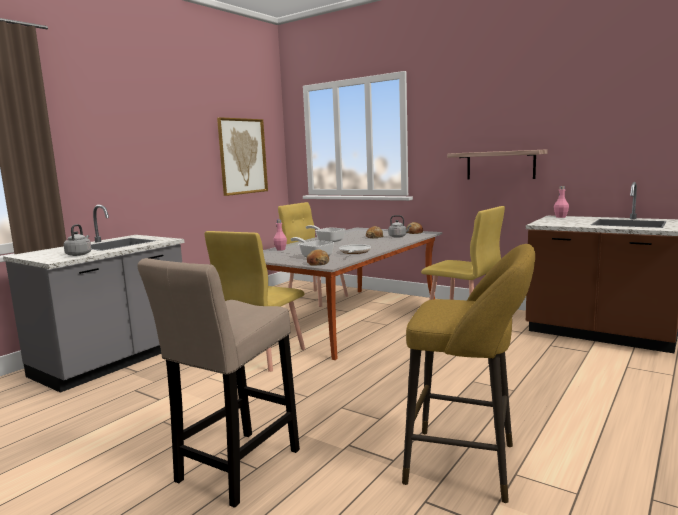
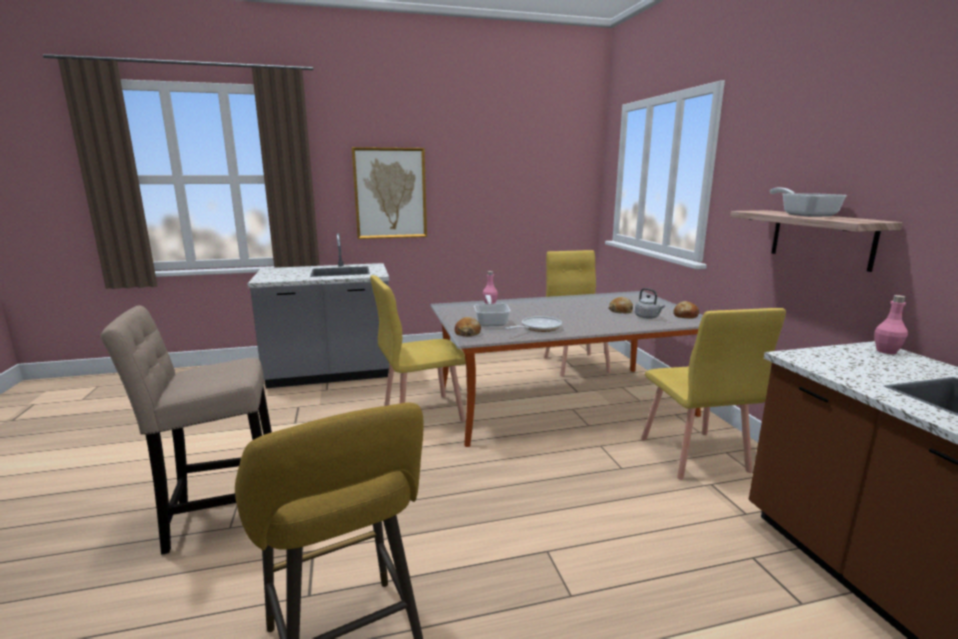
camera: 40 degrees right, 5 degrees up
grey kettle [64,224,92,256] -> none
picture [217,117,268,196] -> picture moved to [352,147,427,239]
frying pan [306,225,345,242] -> frying pan moved to [770,188,847,217]

